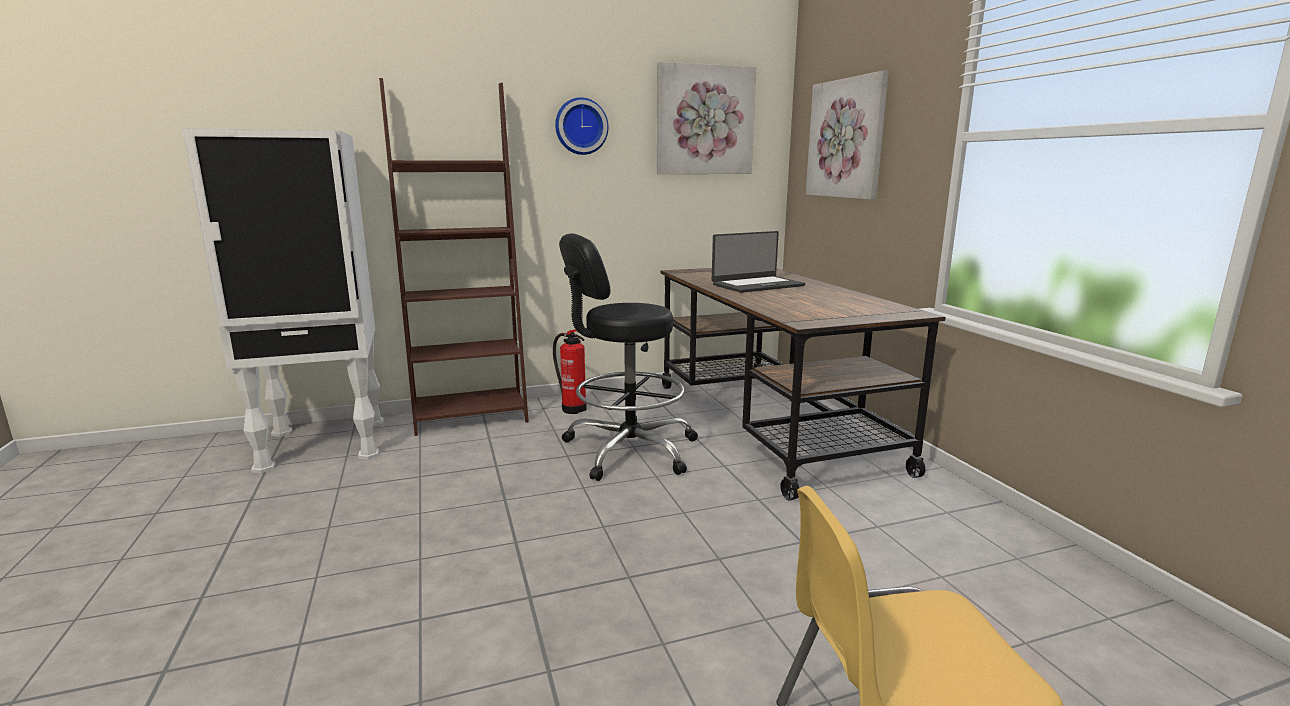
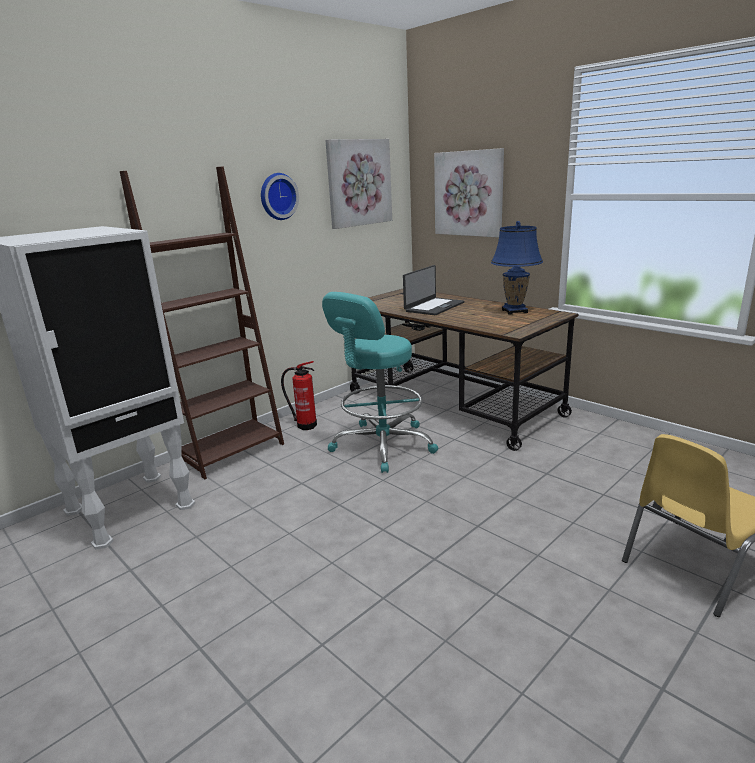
camera: 25 degrees left, 5 degrees up
black stool [559,233,698,481] -> turquoise stool [322,292,438,473]
none -> blue table lamp [491,221,543,315]

